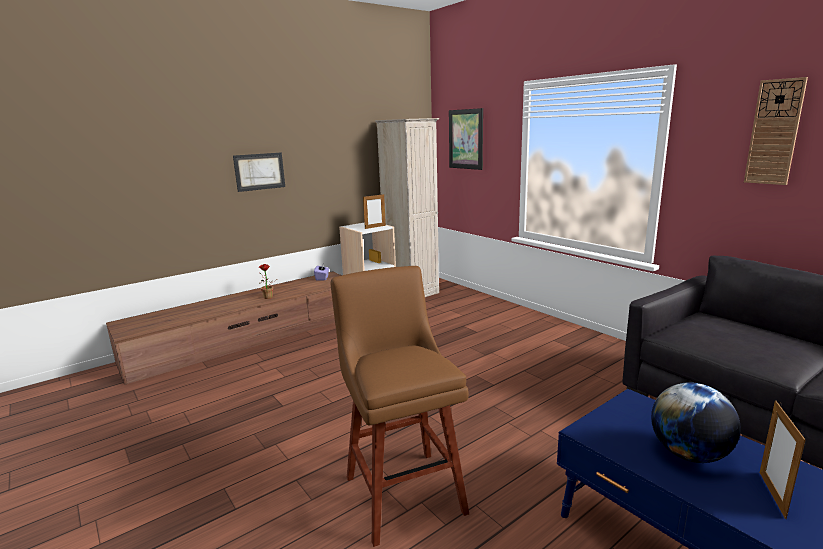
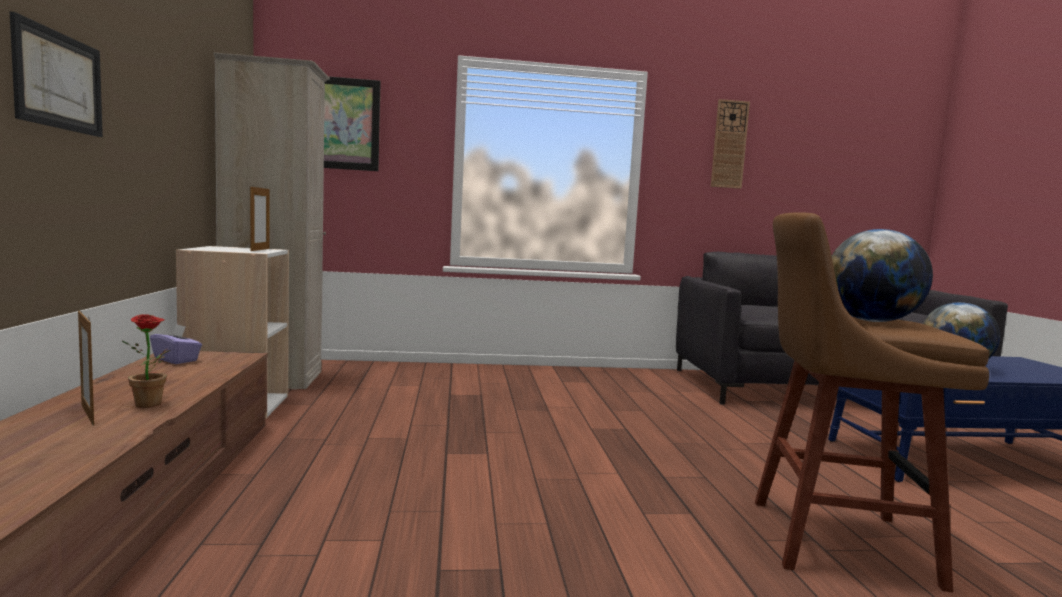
camera: 60 degrees left, 10 degrees down
picture frame [760,401,806,519] -> picture frame moved to [78,310,94,425]
none -> globe [832,229,933,322]

